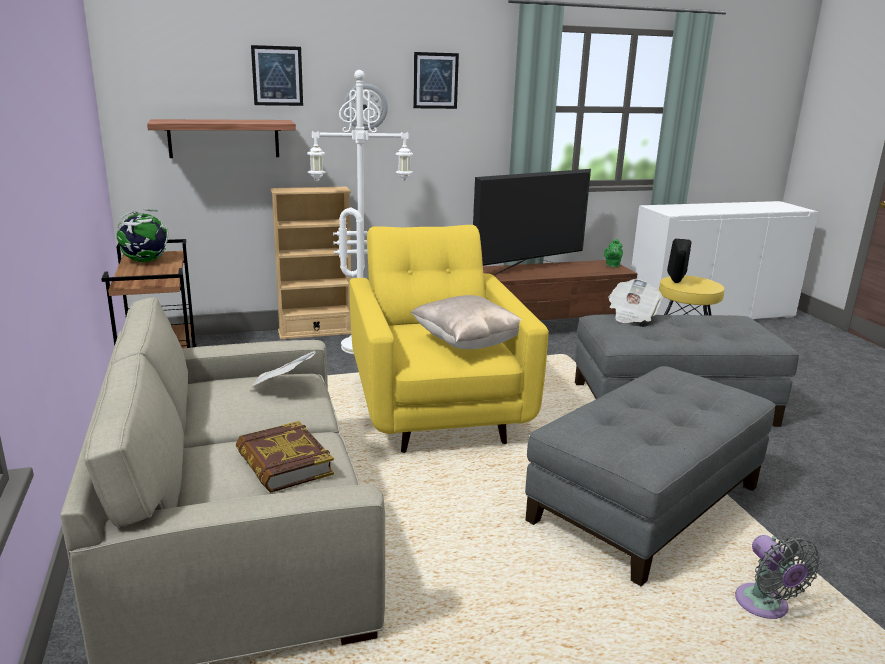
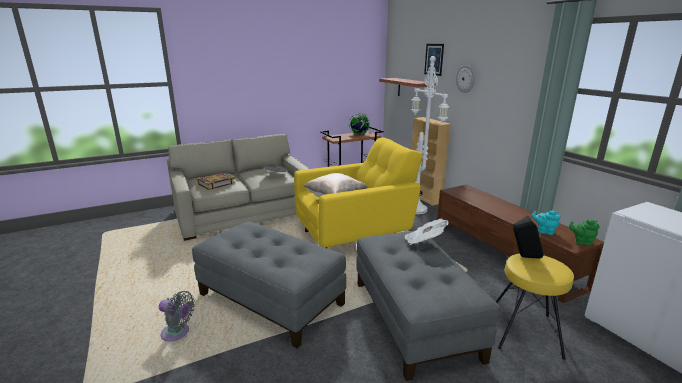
camera: 80 degrees right, 0 degrees up
picture [413,52,459,109] -> none
television [473,169,591,275] -> none
grey fan [735,535,821,619] -> grey fan turned 135 degrees counterclockwise [159,291,195,341]
none -> turquoise teapot [532,210,560,235]

